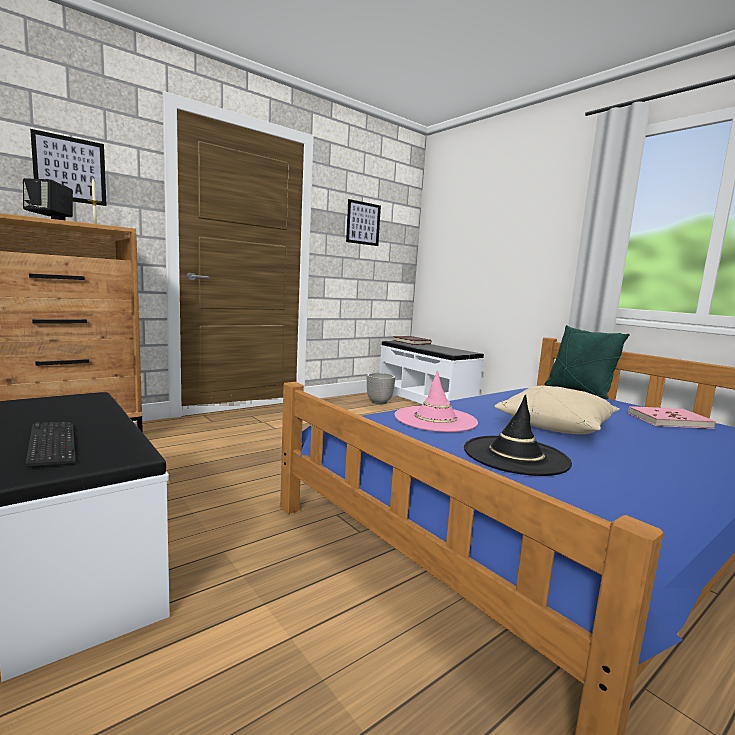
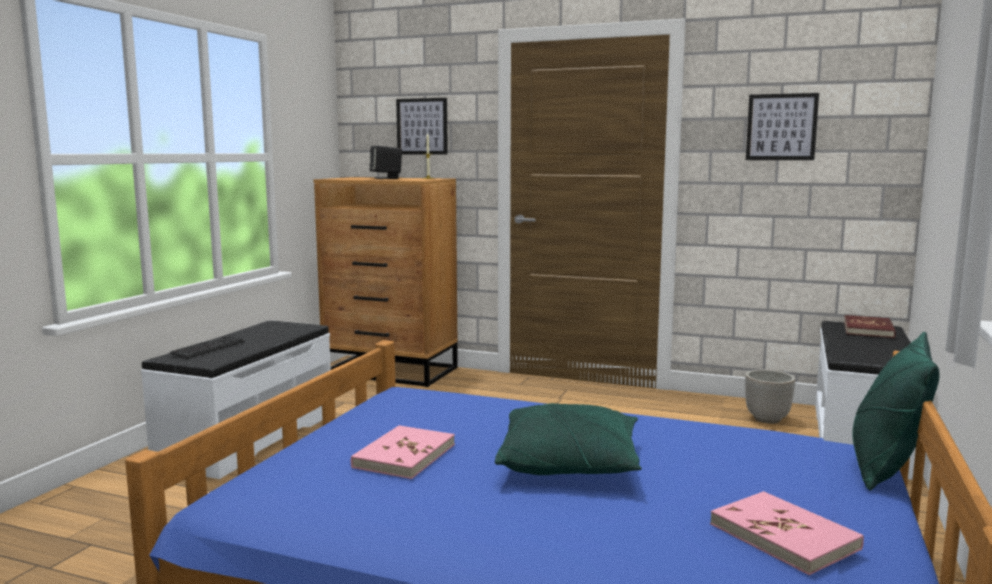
camera: 60 degrees right, 0 degrees up
pink hat [395,370,478,432] -> none
black hat [464,395,572,476] -> pink book [351,425,455,479]
beige pillow [494,385,620,434] -> green pillow [495,403,642,475]

